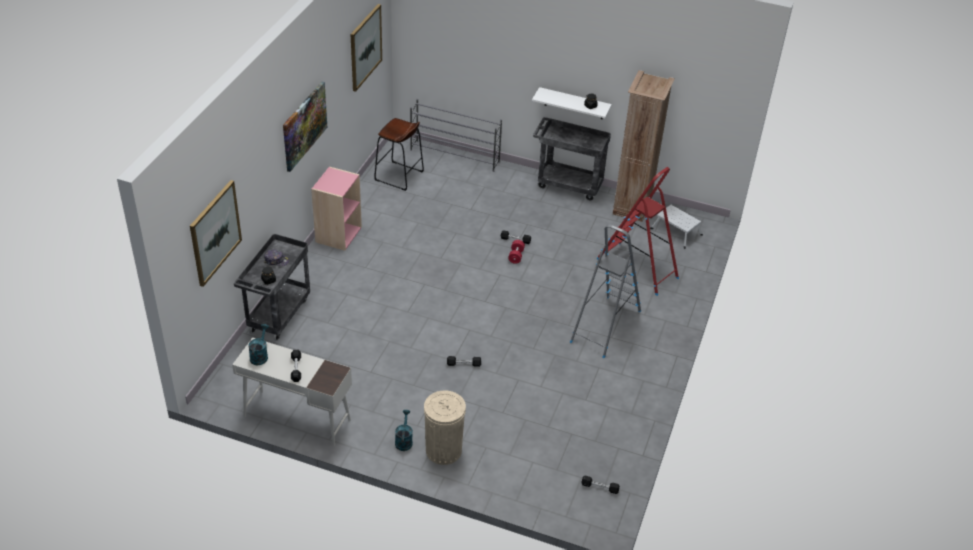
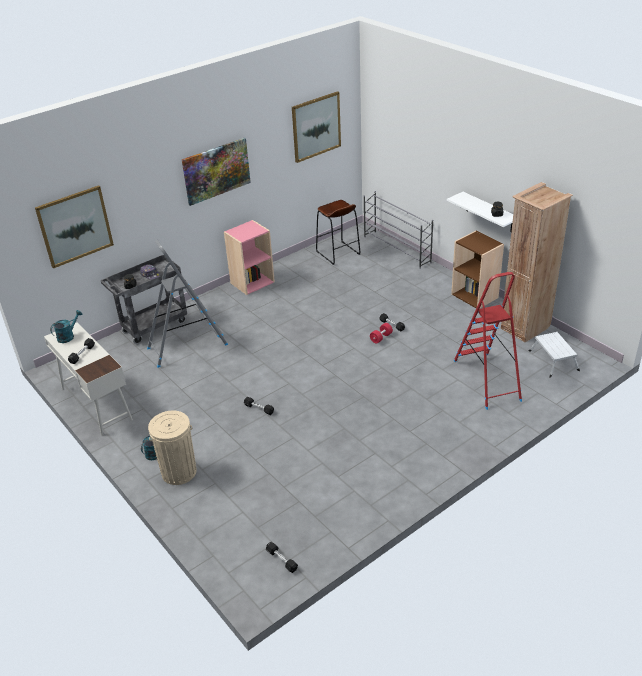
camera: 35 degrees right, 5 degrees down
grey cart [533,117,611,201] -> brown bookcase [451,231,504,308]
grey step ladder [570,224,641,358] -> grey step ladder moved to [147,240,228,368]

